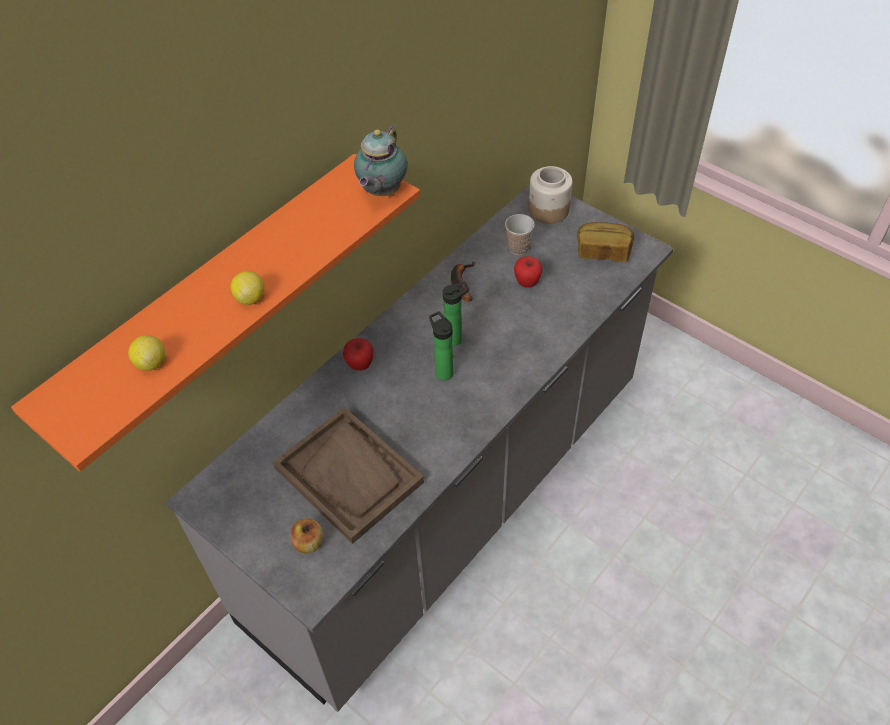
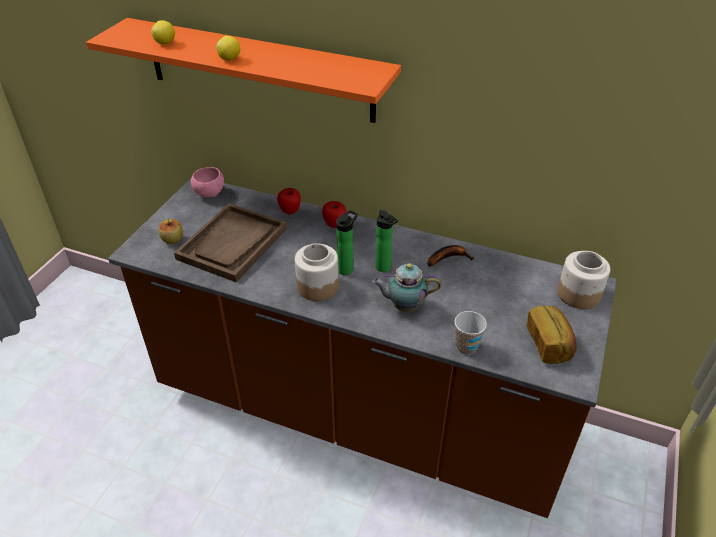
camera: 70 degrees right, 10 degrees down
grey counter [166,185,674,712] -> brown counter [108,179,617,518]
teapot [354,125,408,196] -> teapot moved to [372,263,441,312]
cup [505,214,535,255] -> cup moved to [455,311,487,355]
apple [514,256,542,288] -> apple moved to [277,188,301,214]
none -> pink bowl [191,167,224,198]
none -> jar [295,243,339,301]

